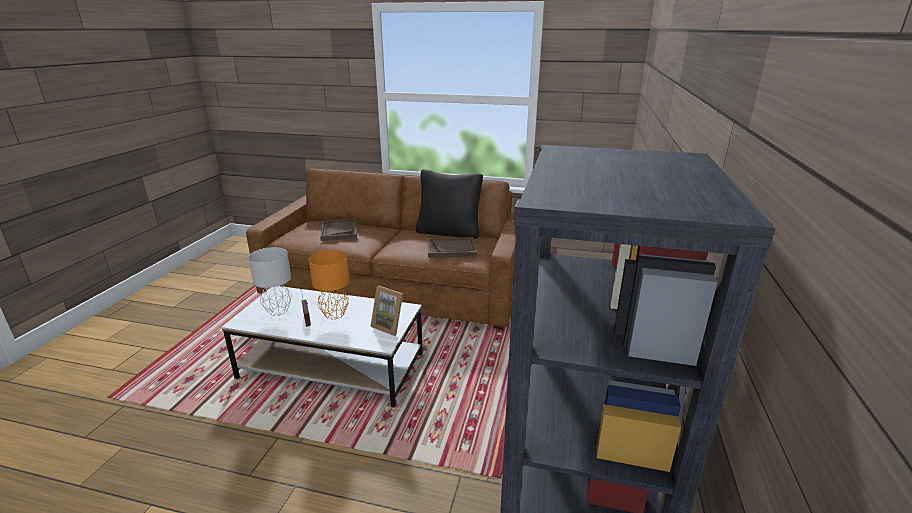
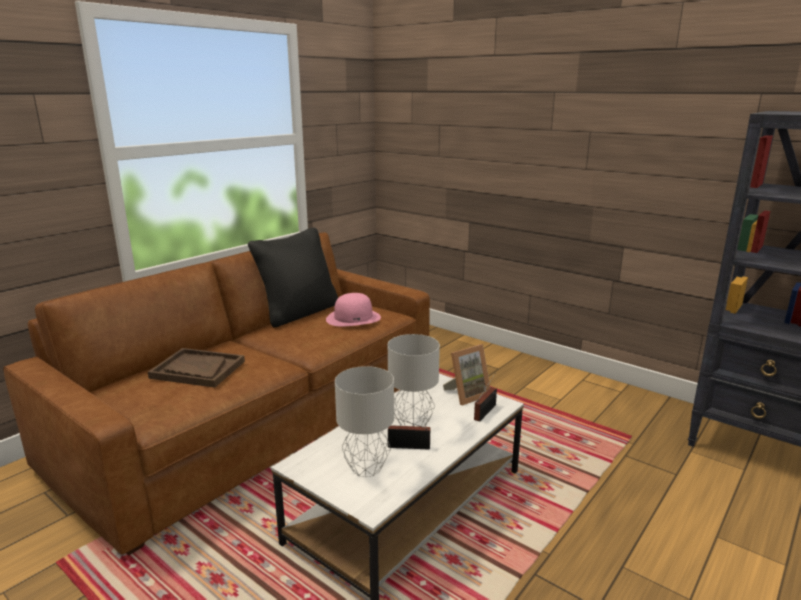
camera: 65 degrees left, 5 degrees down
orange table lamp [309,250,350,319] -> grey table lamp [388,334,440,427]
brown tray [427,237,477,258] -> pink hat [326,293,381,327]
none -> radio [474,372,497,422]

